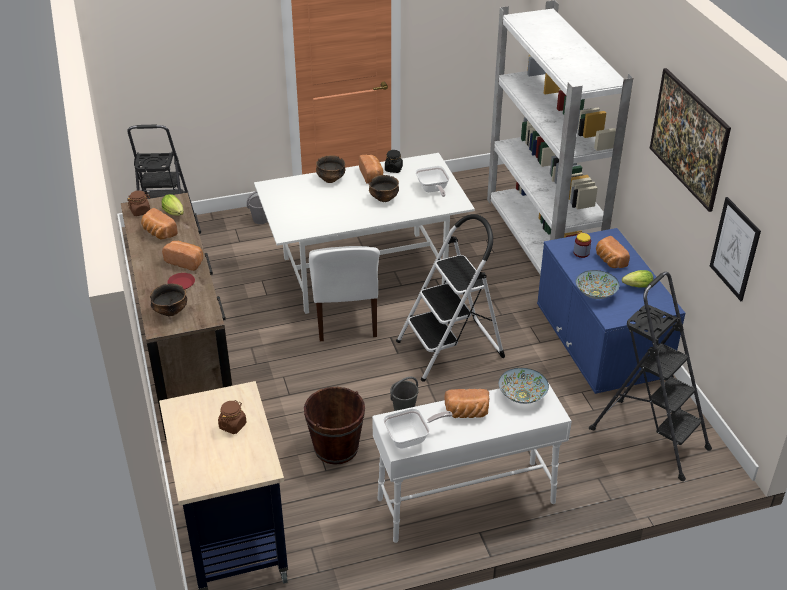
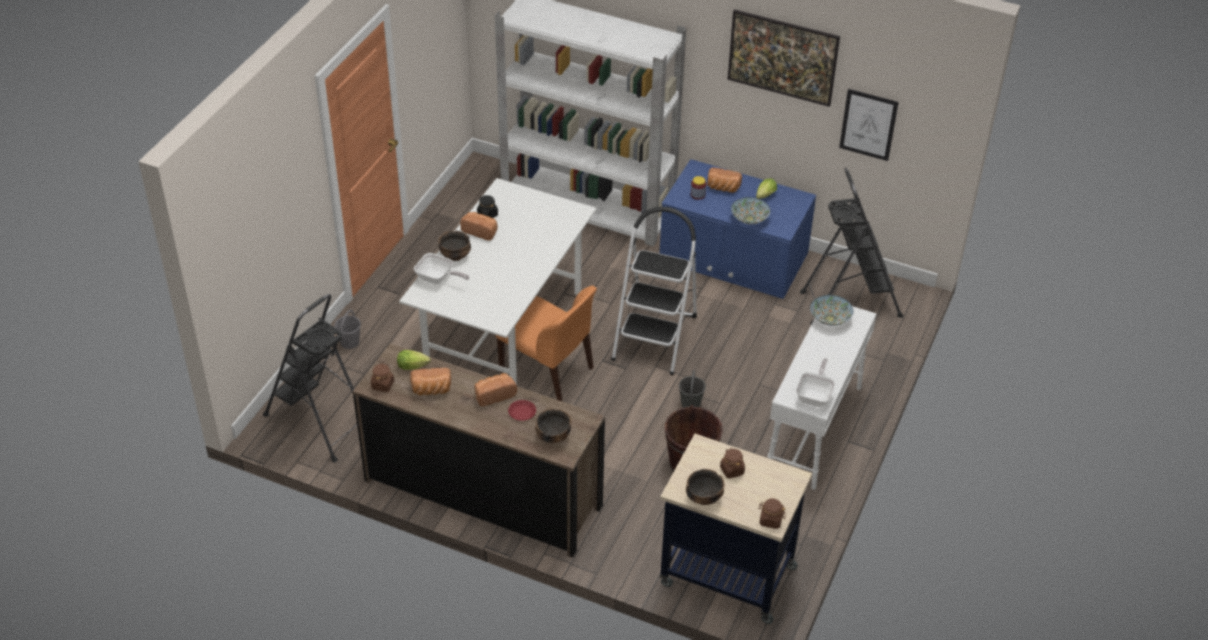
camera: 50 degrees left, 5 degrees up
white chair [309,246,380,341] -> orange chair [496,286,597,401]
bowl [369,175,399,202] -> bowl moved to [686,469,725,505]
frying pan [415,166,450,197] -> frying pan moved to [414,253,469,285]
bread [444,389,489,418] -> none
none -> brown jar [758,498,786,529]

